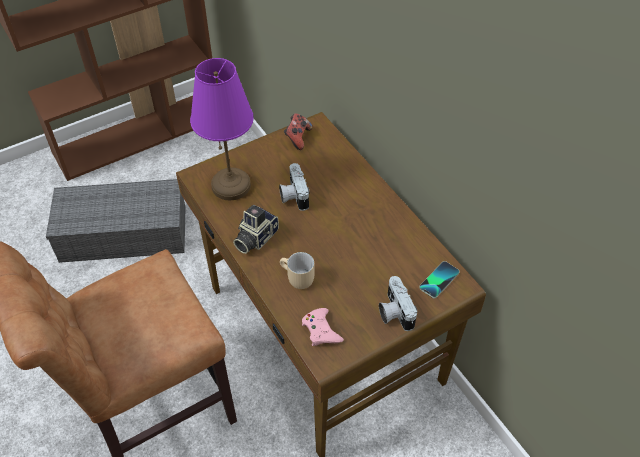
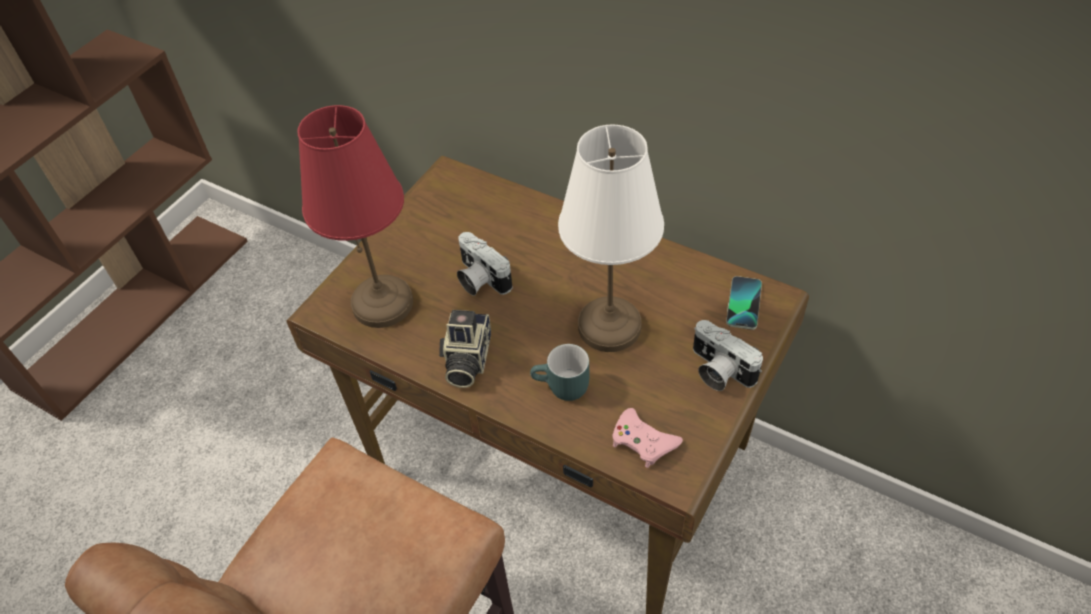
camera: 25 degrees left, 0 degrees up
grey storage box [46,179,186,263] -> none
purple table lamp [190,58,254,201] -> red table lamp [297,105,413,328]
beige mug [280,252,315,289] -> turquoise mug [530,344,589,401]
game controller [284,114,312,150] -> none
none -> white table lamp [558,125,664,352]

